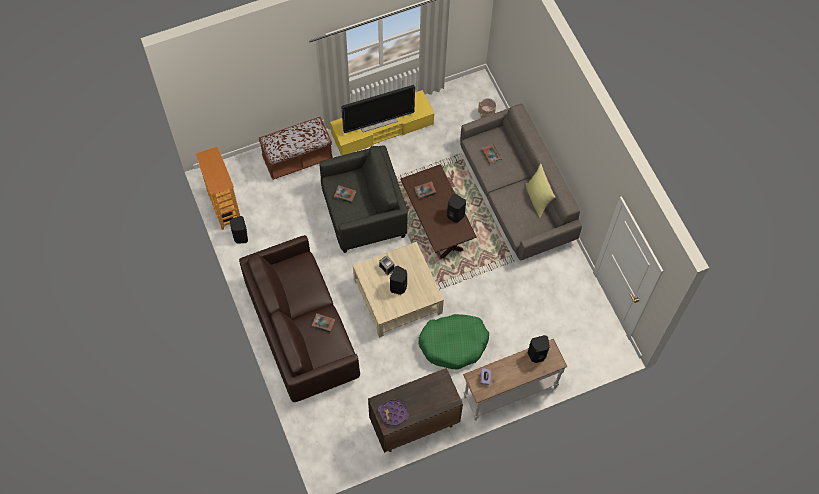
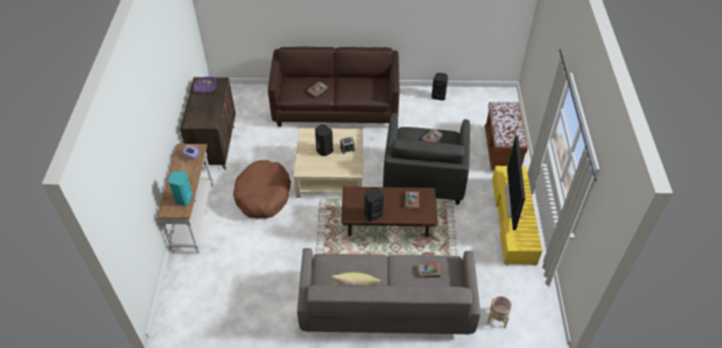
camera: 115 degrees right, 15 degrees down
bookcase [195,146,240,230] -> none
green dog bed [419,314,489,370] -> brown dog bed [233,160,291,219]
black speaker [527,335,550,363] -> turquoise speaker [168,171,193,206]

